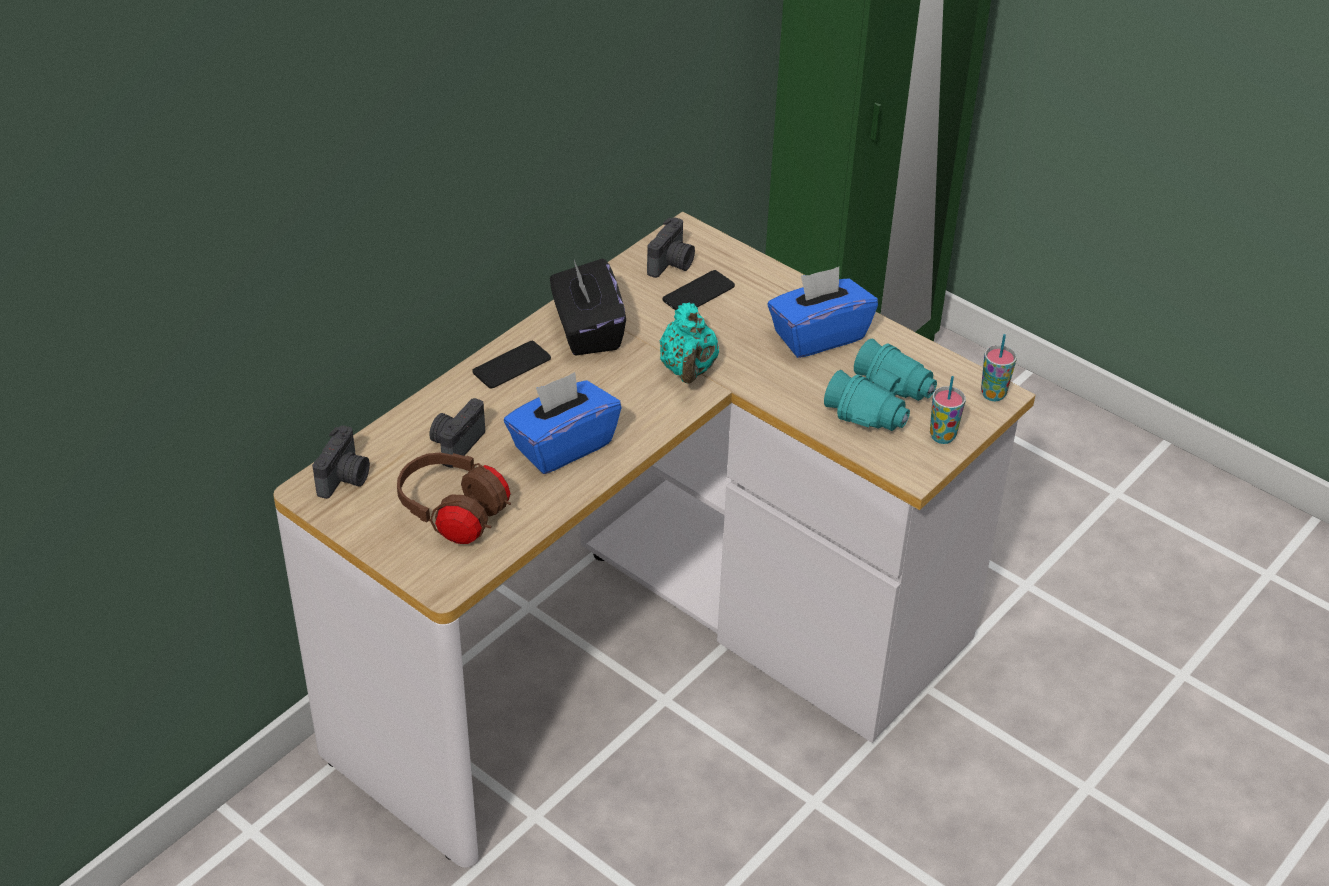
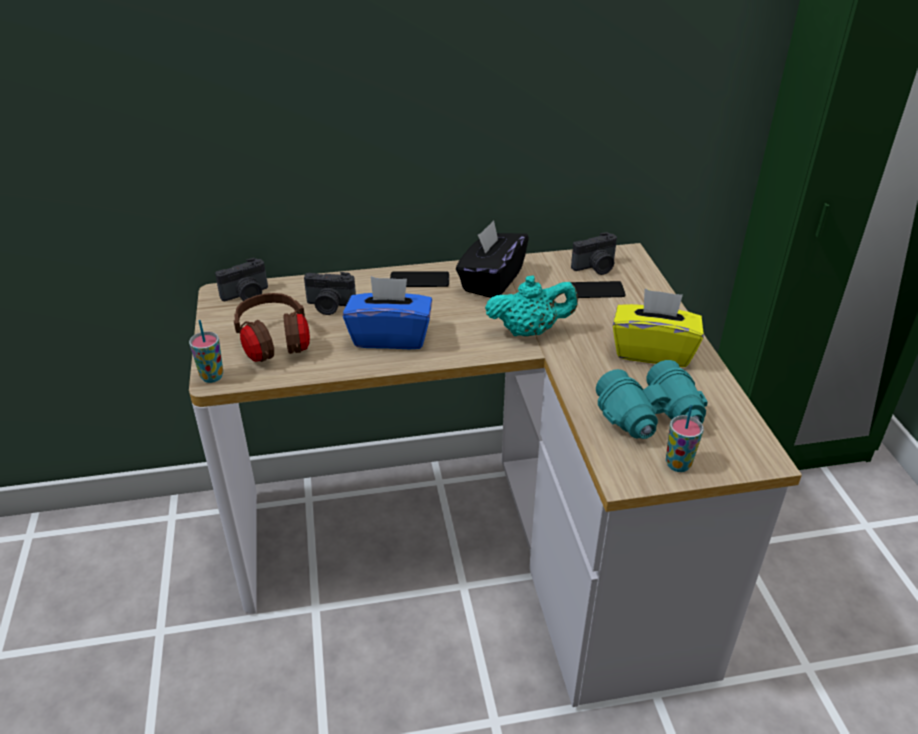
camera: 40 degrees right, 5 degrees down
camera [429,398,485,468] -> camera turned 150 degrees counterclockwise [304,272,356,315]
turquoise teapot [660,302,719,384] -> turquoise teapot turned 135 degrees counterclockwise [485,275,578,337]
blue tissue box [768,267,878,358] -> yellow tissue box [613,289,704,367]
cup [981,334,1017,401] -> cup moved to [189,320,223,383]

